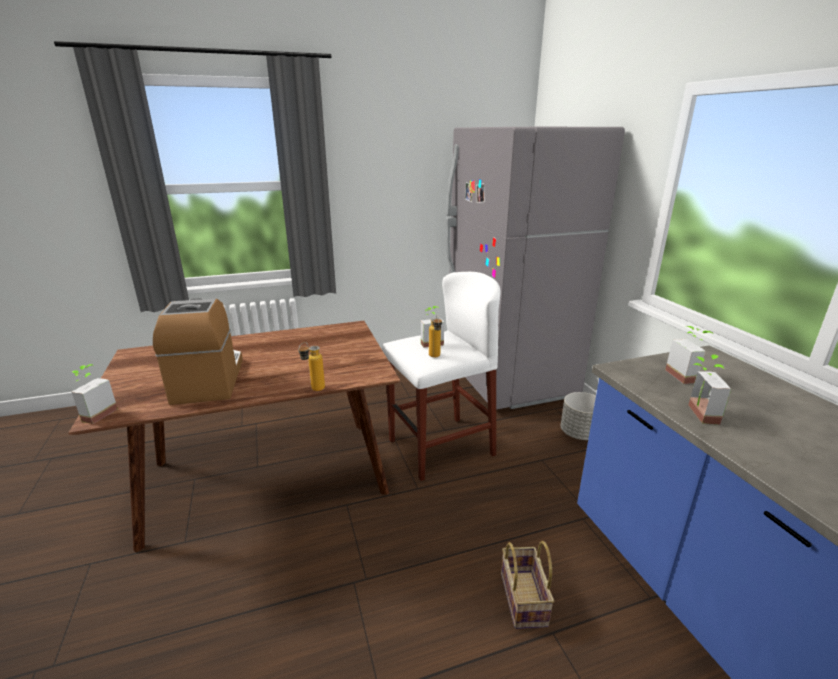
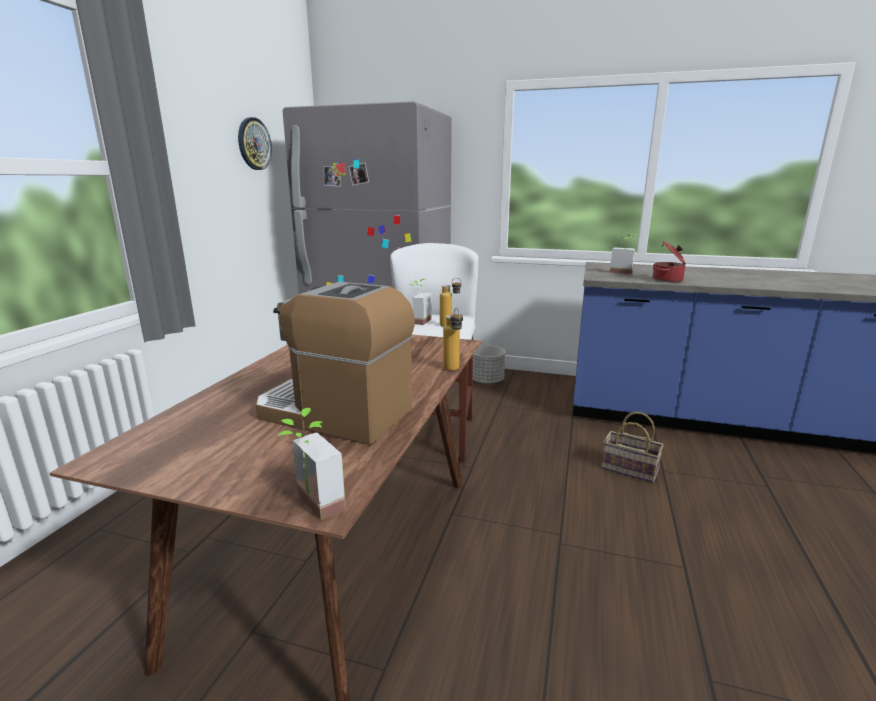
camera: 55 degrees left, 5 degrees down
potted plant [689,354,731,425] -> cooking pot [653,241,686,282]
none -> wall clock [238,117,272,170]

